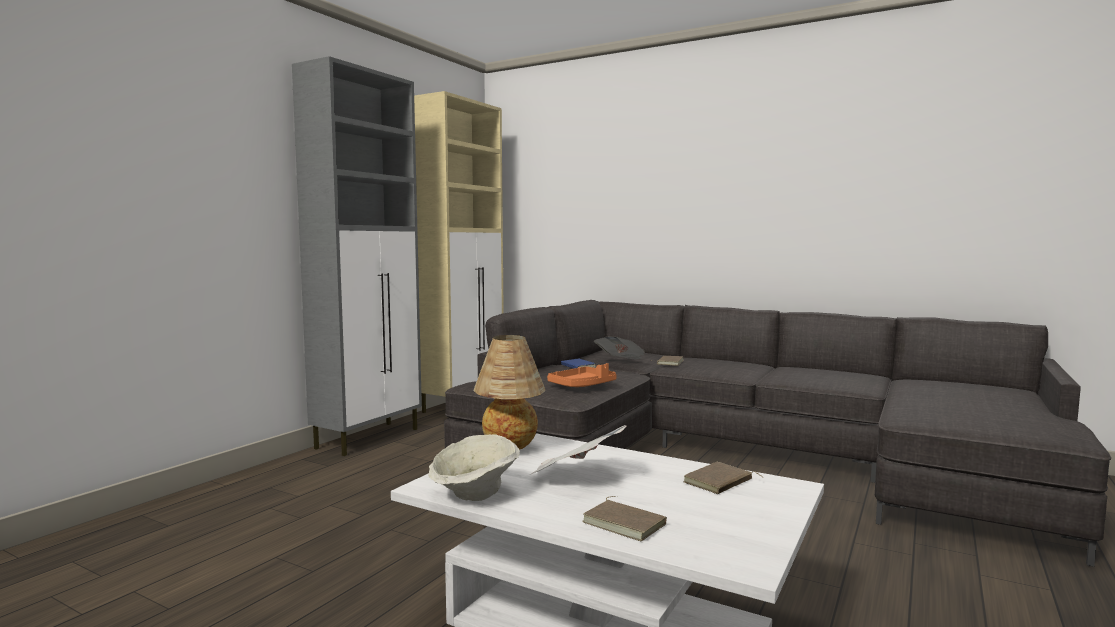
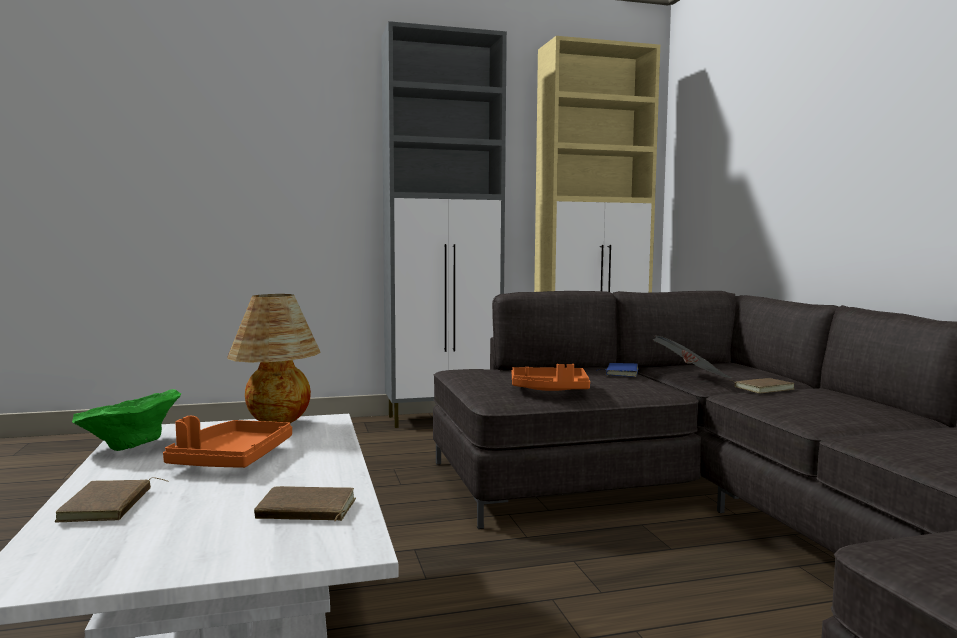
camera: 45 degrees right, 0 degrees up
beige bowl [428,434,520,501] -> green bowl [72,389,182,451]
newspaper [530,425,627,475] -> orange tray [163,416,292,468]

